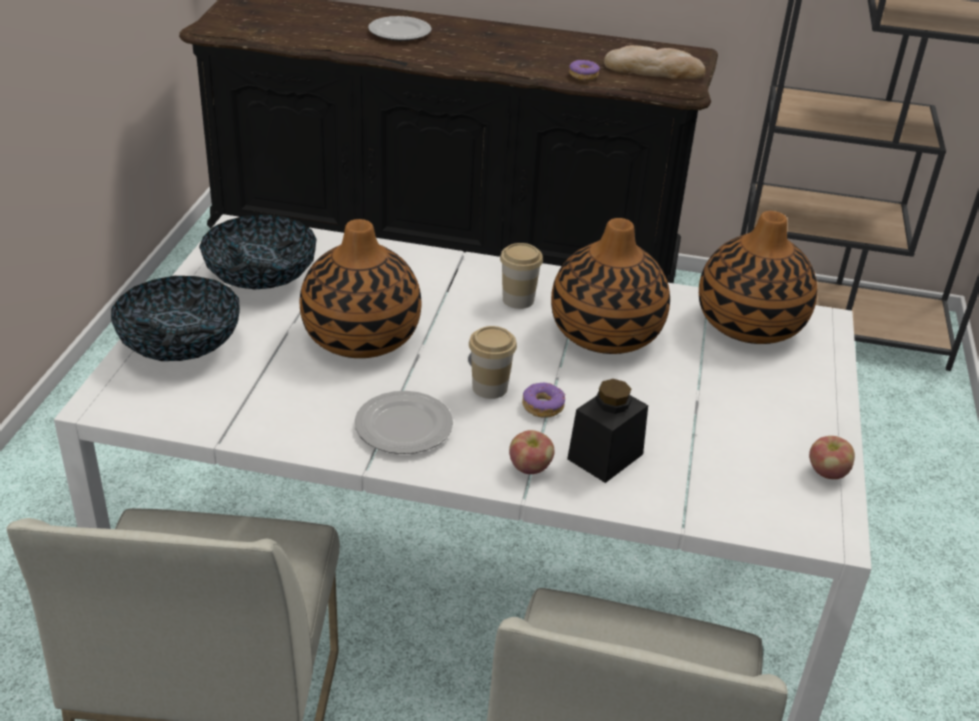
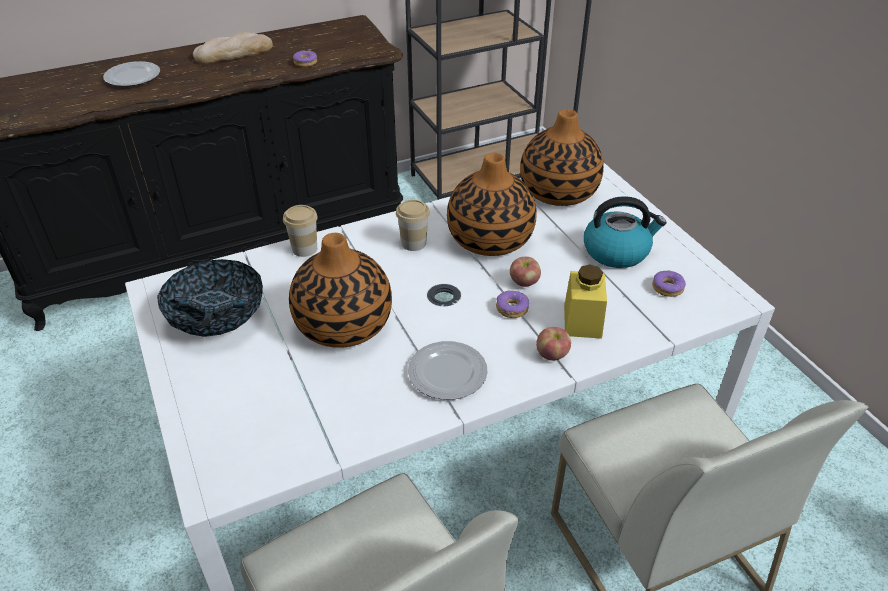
camera: 35 degrees left, 5 degrees up
bowl [111,276,240,361] -> none
cup [469,326,517,399] -> cup moved to [283,205,318,257]
black jar [567,379,648,483] -> yellow jar [564,265,607,339]
bread [604,45,706,79] -> bread moved to [193,32,273,64]
apple [809,436,855,479] -> apple moved to [510,257,541,287]
none -> kettle [584,196,667,268]
none -> donut [652,270,686,297]

